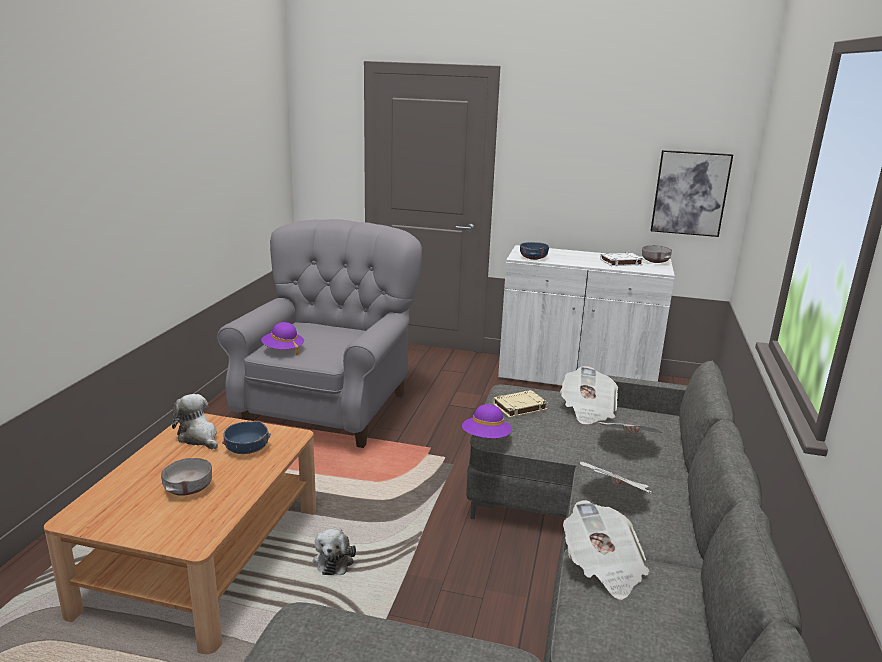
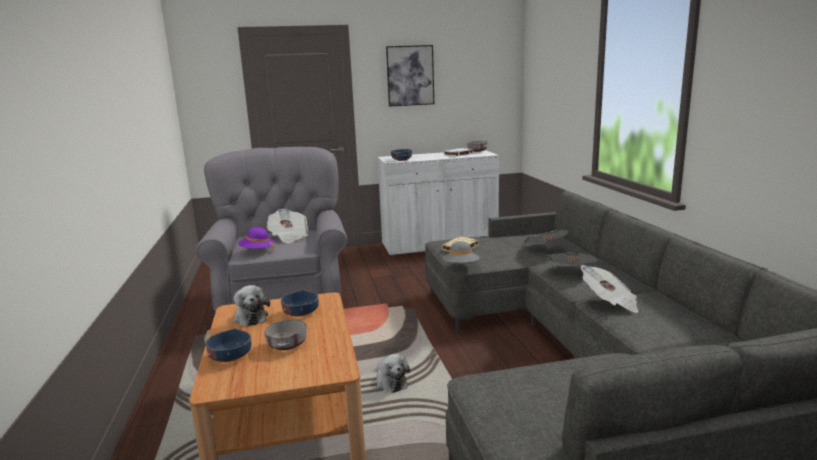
camera: 25 degrees left, 5 degrees down
plush toy [172,394,218,449] -> plush toy turned 135 degrees counterclockwise [233,285,270,326]
purple hat [462,404,512,438] -> grey hat [443,241,480,263]
newspaper [560,366,618,424] -> newspaper moved to [267,209,308,243]
picture [650,150,733,237] -> picture moved to [386,45,434,107]
none -> blue bowl [206,328,251,362]

